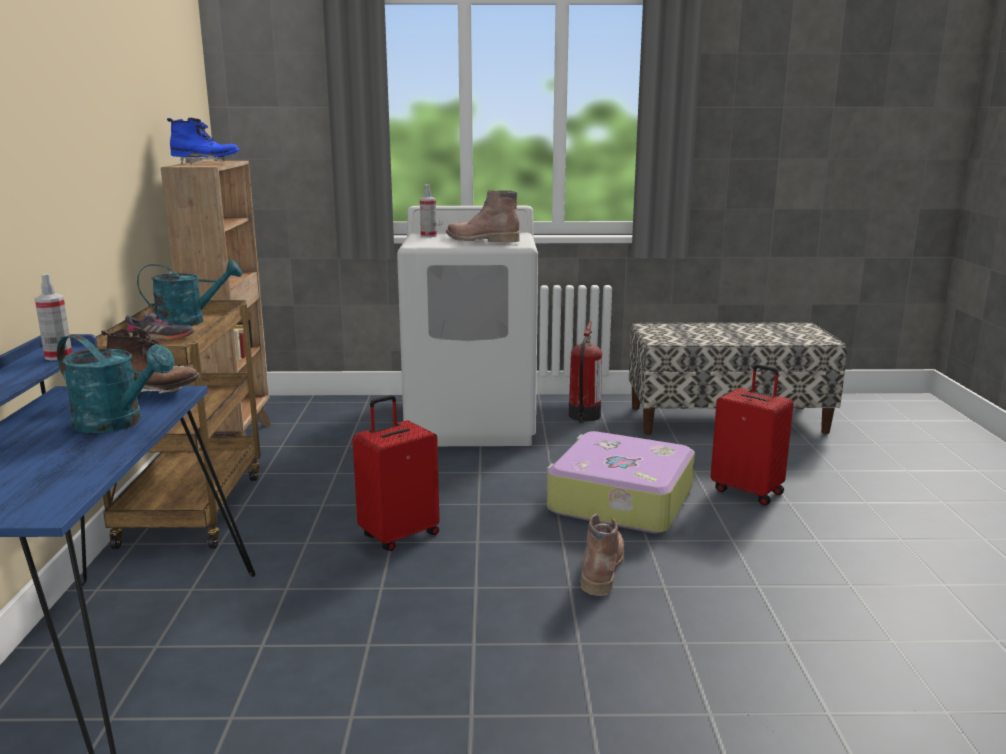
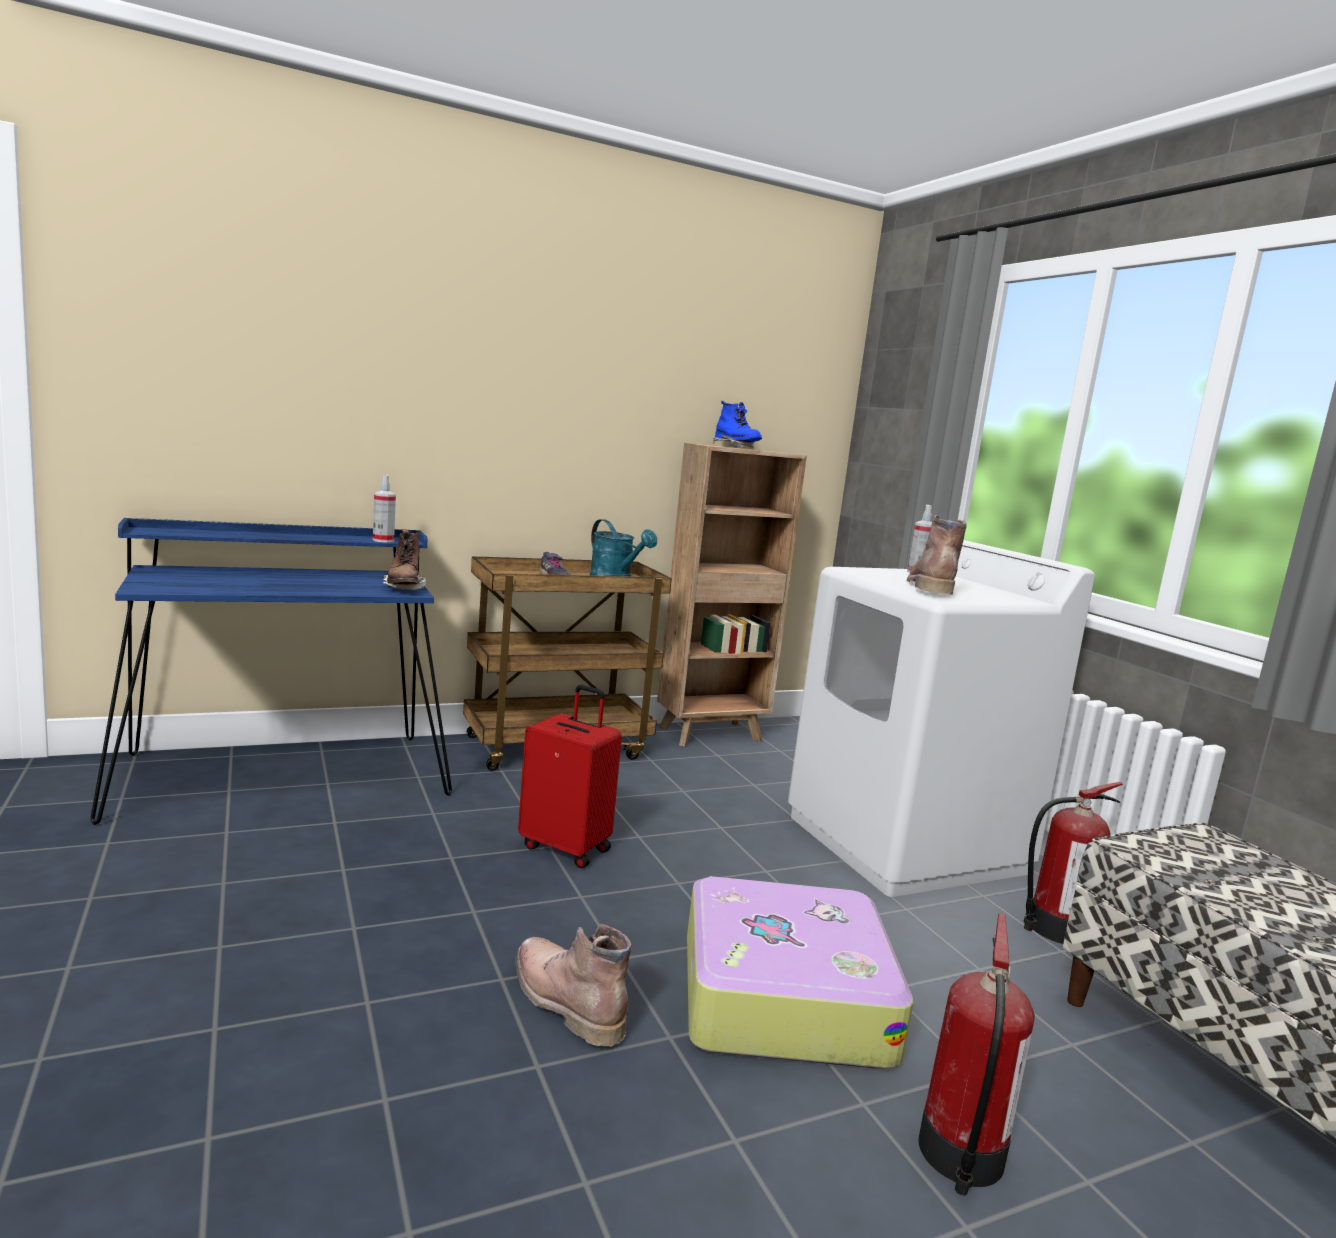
camera: 65 degrees right, 5 degrees down
turquoise watering can [57,334,175,433] -> none
brown boot [581,514,624,596] -> brown boot turned 120 degrees counterclockwise [515,924,631,1046]
red suitcase [711,364,794,506] -> fire extinguisher [918,913,1035,1196]

